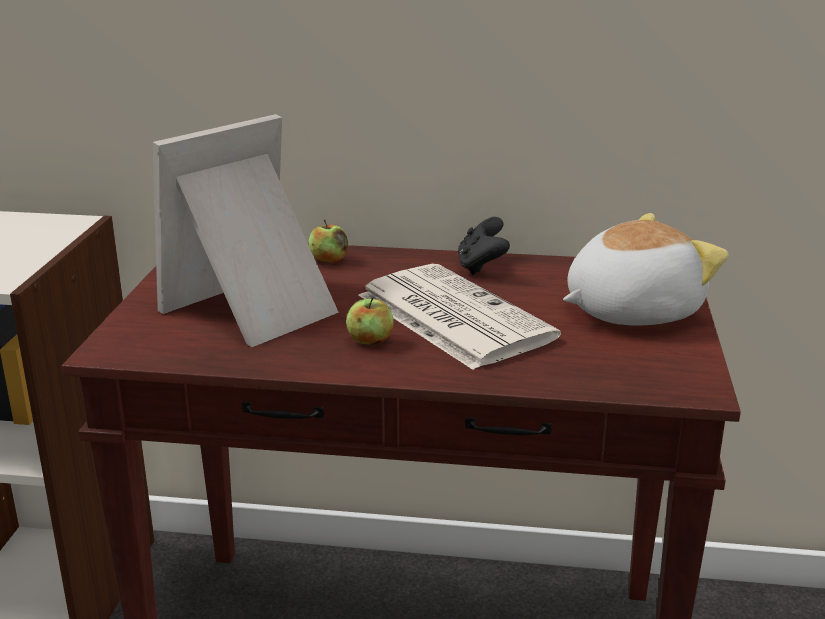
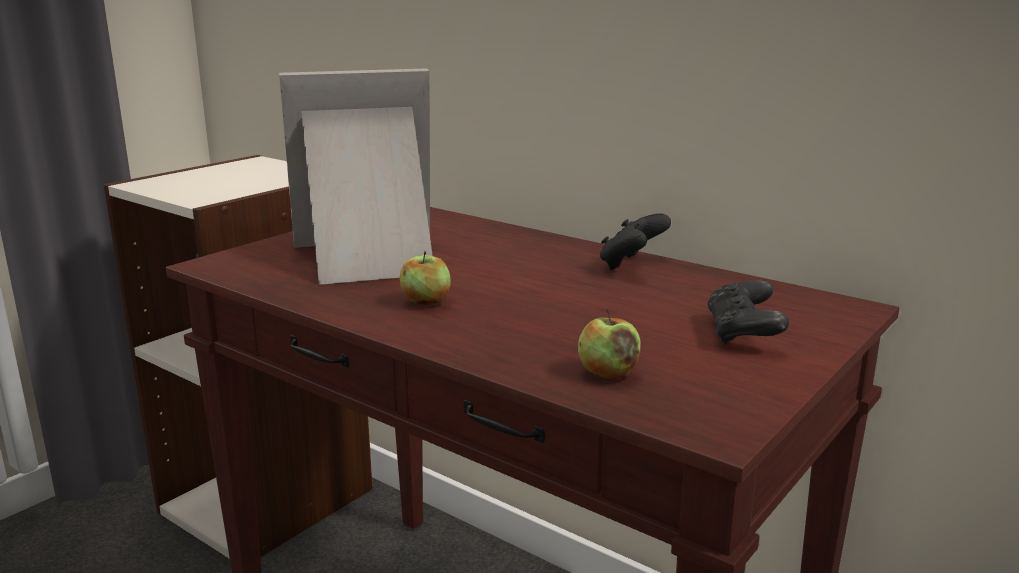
camera: 30 degrees right, 5 degrees down
apple [308,220,348,263] -> apple moved to [578,309,640,379]
newspaper [358,264,561,370] -> none
plush toy [563,213,729,325] -> black game controller [707,280,789,345]

